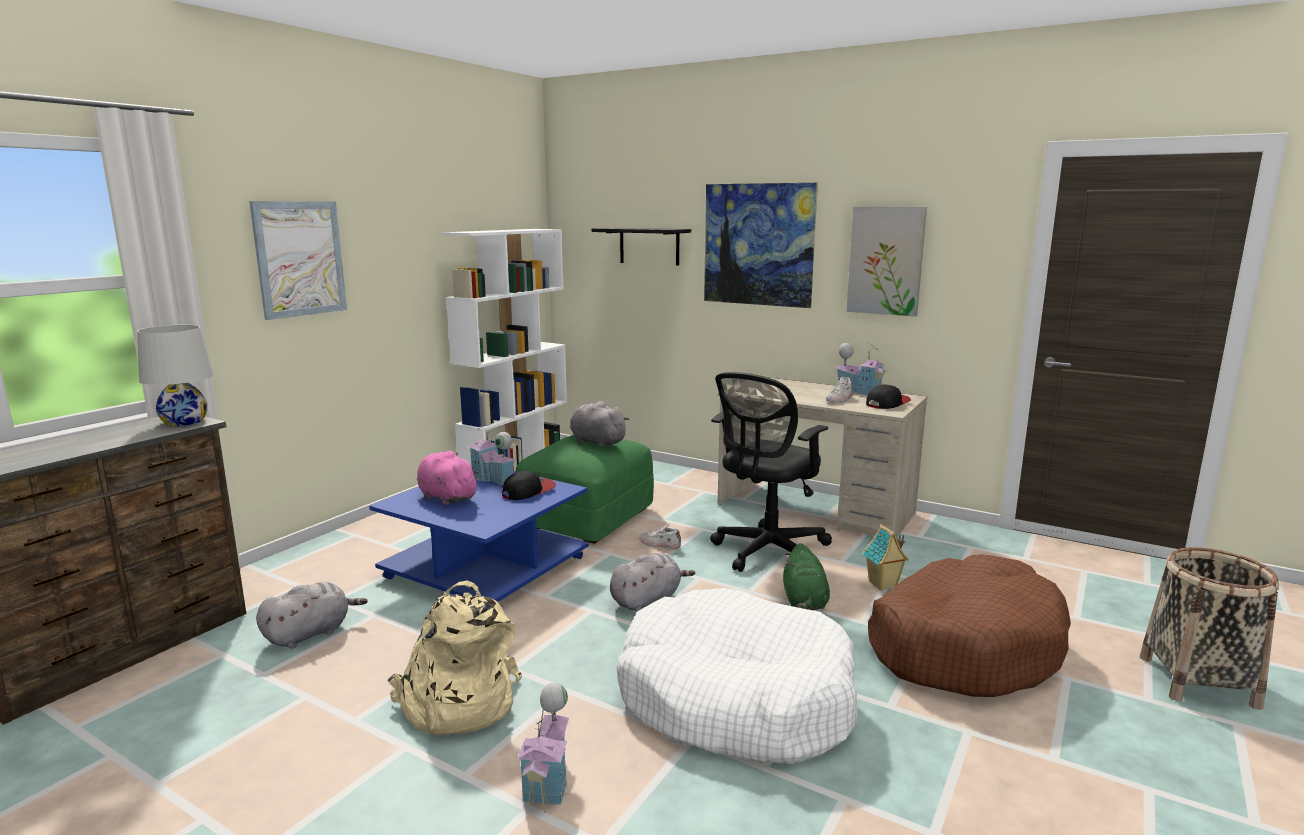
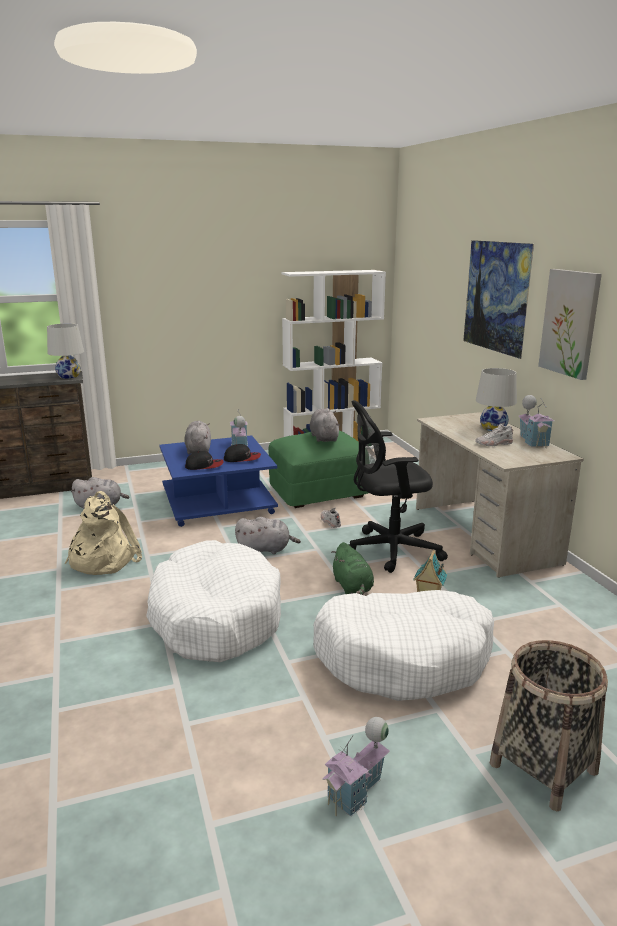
camera: 40 degrees right, 5 degrees up
picture [249,201,347,320] -> none
pink plush toy [417,450,480,505] -> grey plush toy [184,421,211,454]
toy house [518,683,569,813] -> toy house moved to [322,717,390,817]
black shelf [592,228,691,266] -> none
green plush toy [783,543,830,610] -> green plush toy turned 60 degrees counterclockwise [331,542,374,595]
cap [866,384,911,409] -> cap moved to [185,451,224,470]
brown dog bed [868,554,1071,697] -> white dog bed [313,590,494,701]
none -> white table lamp [476,368,517,431]

